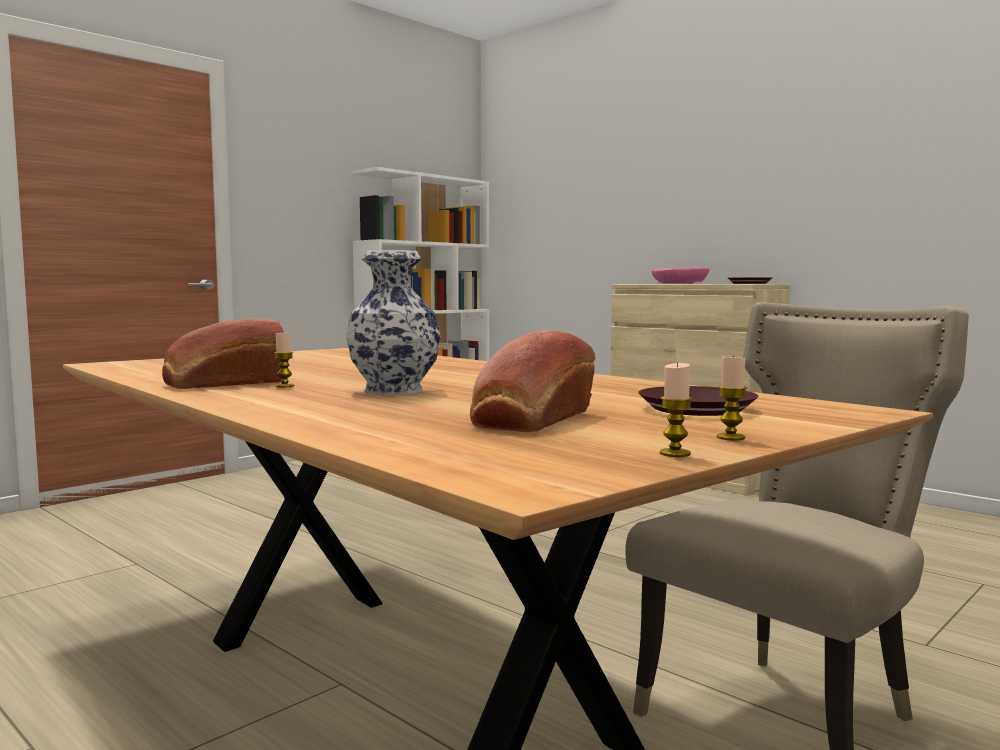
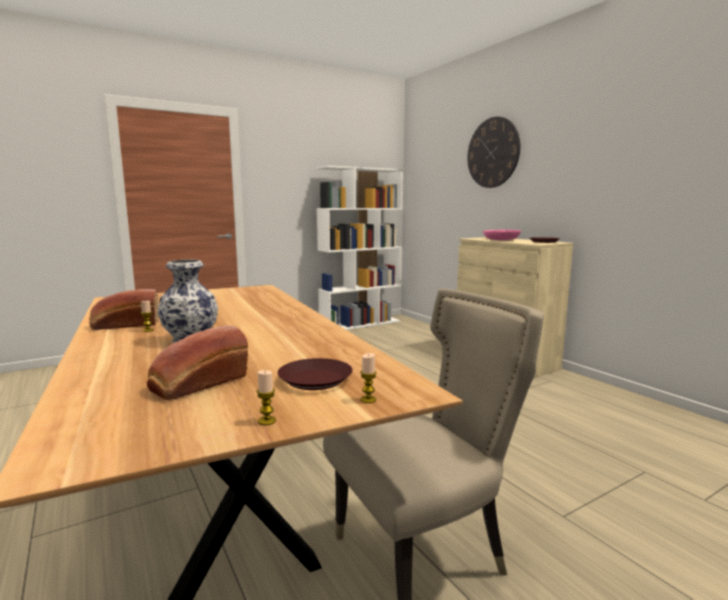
camera: 15 degrees right, 5 degrees up
candle [660,362,693,457] -> candle moved to [360,353,377,403]
none -> wall clock [467,116,520,188]

